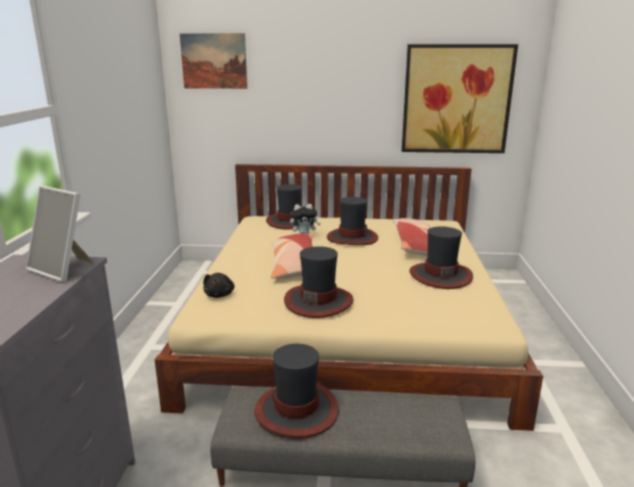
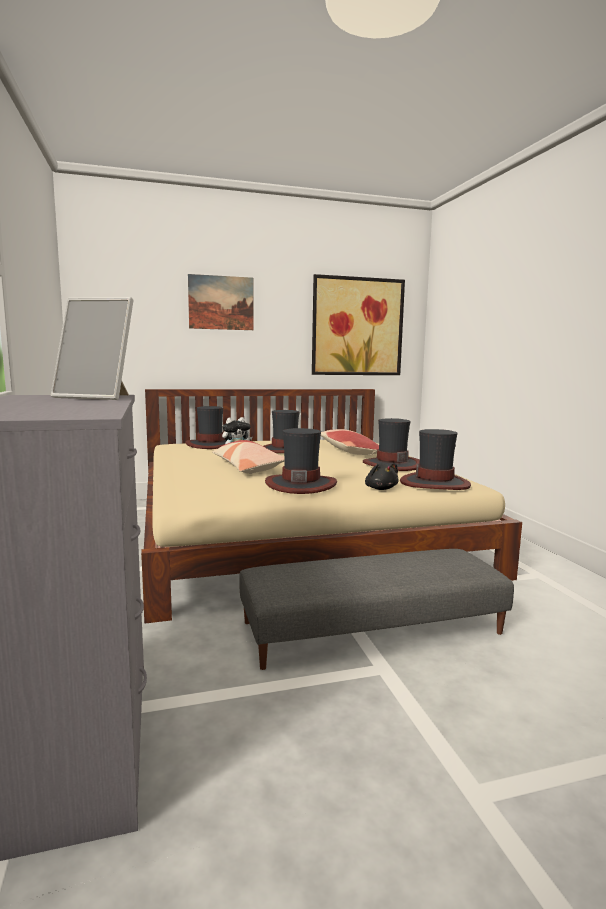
camera: 20 degrees left, 10 degrees down
picture [179,33,247,89] -> picture moved to [188,274,254,330]
black plush toy [203,273,235,298] -> black plush toy moved to [365,463,399,490]
hat [254,344,339,438] -> hat moved to [400,429,471,490]

